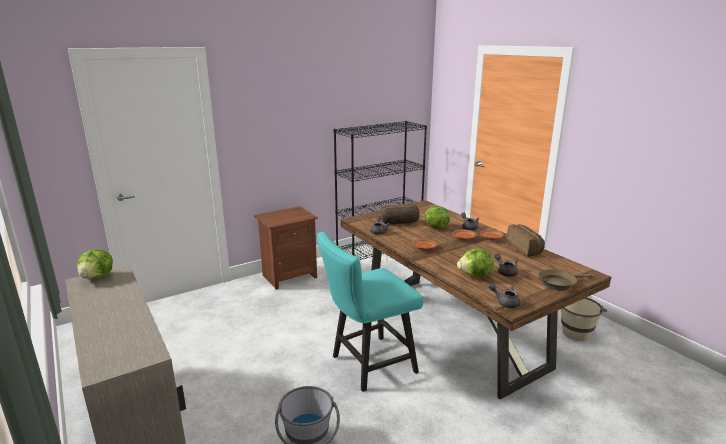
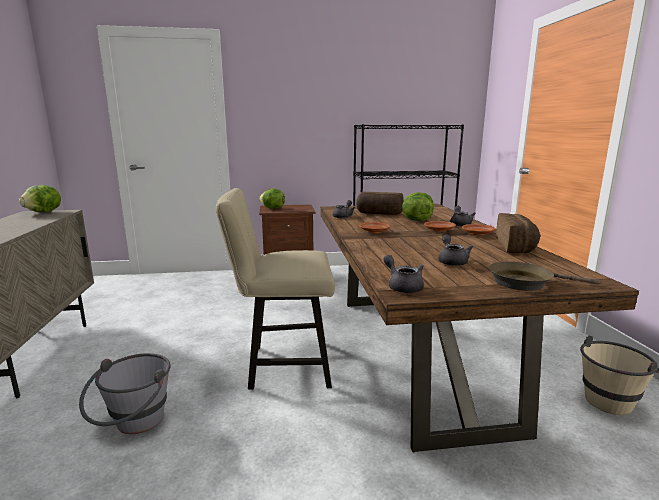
camera: 25 degrees right, 5 degrees down
turquoise chair [317,232,424,392] -> beige chair [216,188,335,390]
lettuce [457,248,494,278] -> lettuce moved to [259,189,285,209]

